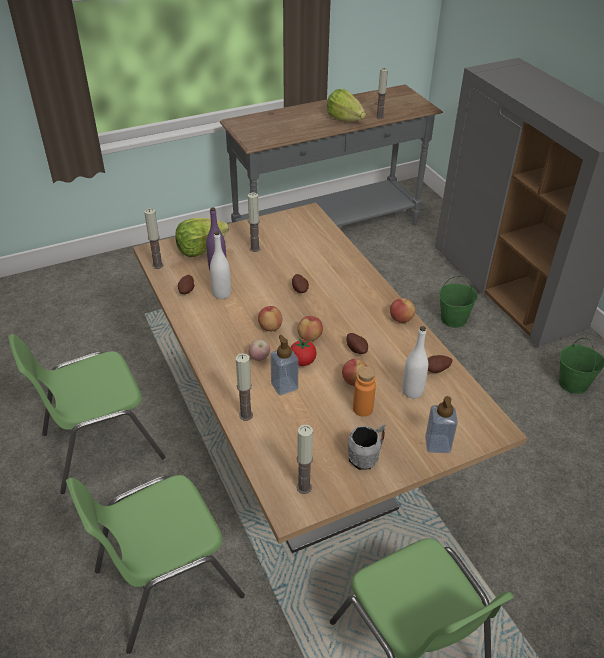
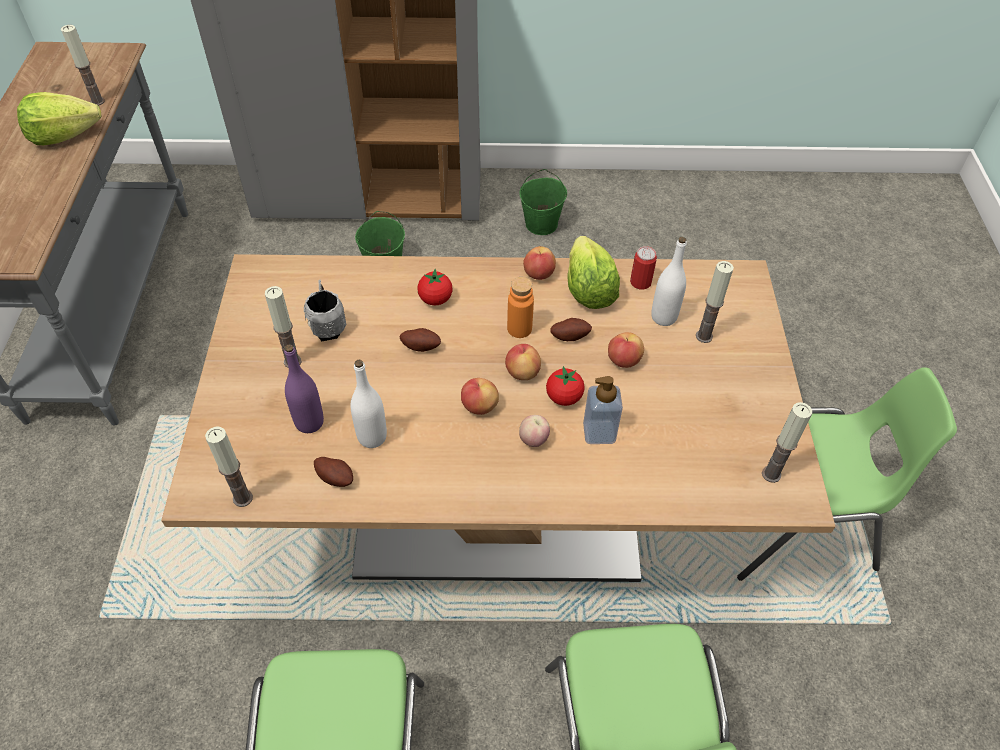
camera: 65 degrees left, 10 degrees up
lettuce [175,218,229,257] -> lettuce moved to [567,236,620,309]
candle [236,353,253,421] -> candle moved to [696,261,734,343]
grey mug [348,424,386,470] -> grey mug moved to [304,279,346,341]
orange bottle [353,366,376,417] -> orange bottle moved to [507,277,534,338]
soap dispenser [425,396,458,453] -> none
potato [428,355,453,373] -> can [630,246,657,290]
none -> tomato [417,269,453,306]

